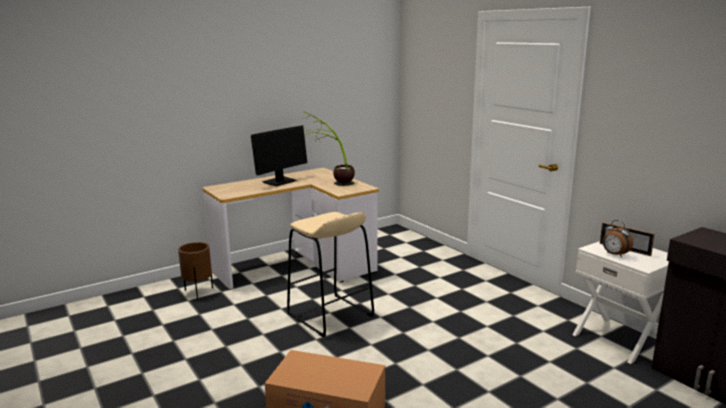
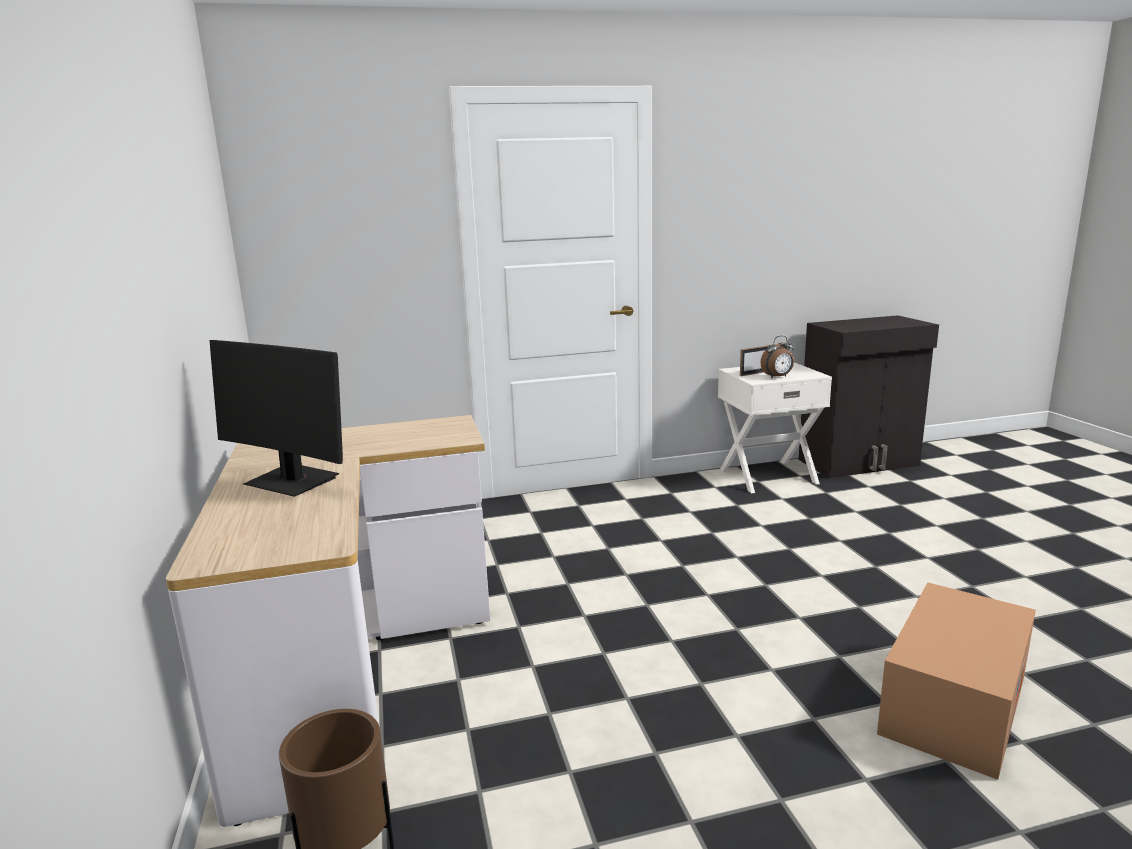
camera: 70 degrees left, 0 degrees up
monitor [251,125,307,186] -> monitor turned 150 degrees clockwise [209,340,343,497]
beige stool [287,212,374,337] -> none
potted plant [303,111,355,186] -> none

